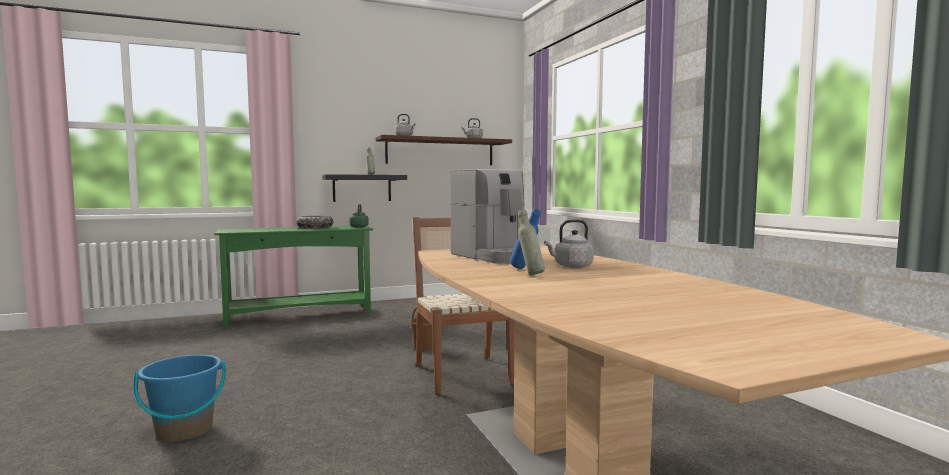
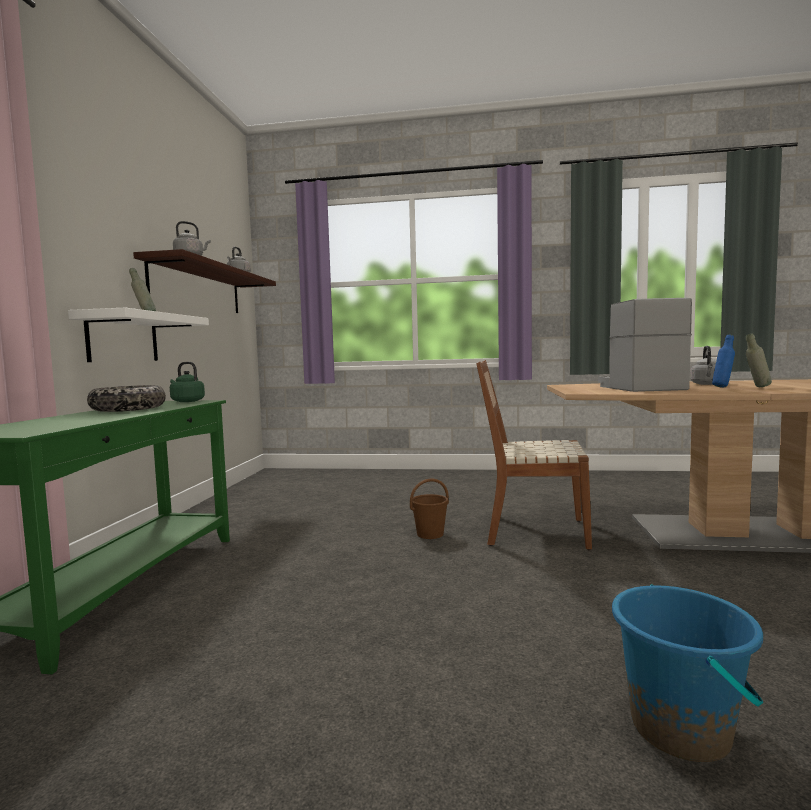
camera: 60 degrees left, 0 degrees up
black shelf [322,174,407,202] -> white shelf [68,308,209,362]
coffee machine [450,169,525,264] -> coffee machine turned 90 degrees counterclockwise [598,298,692,392]

